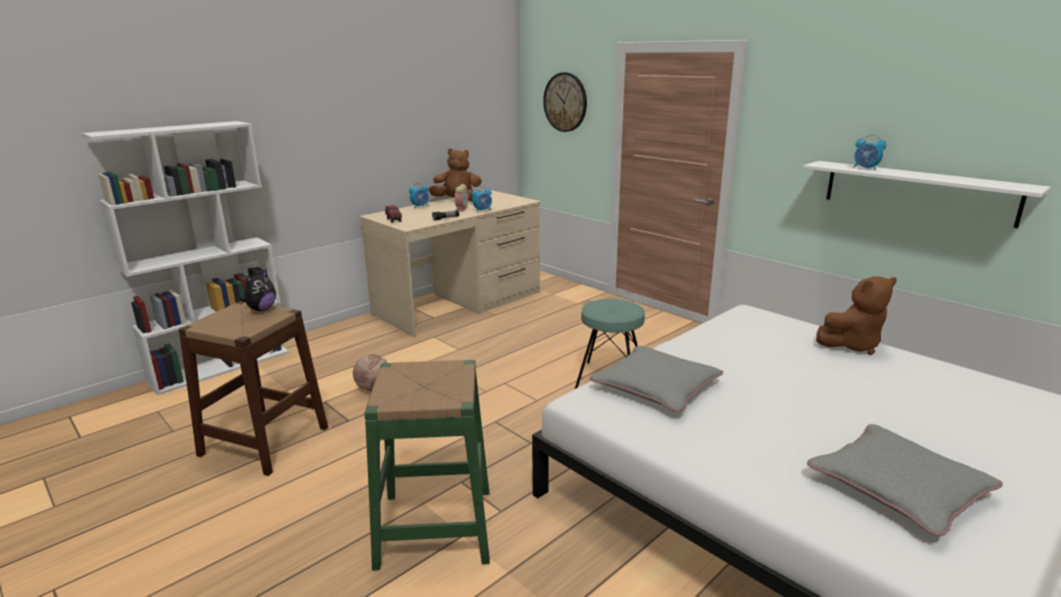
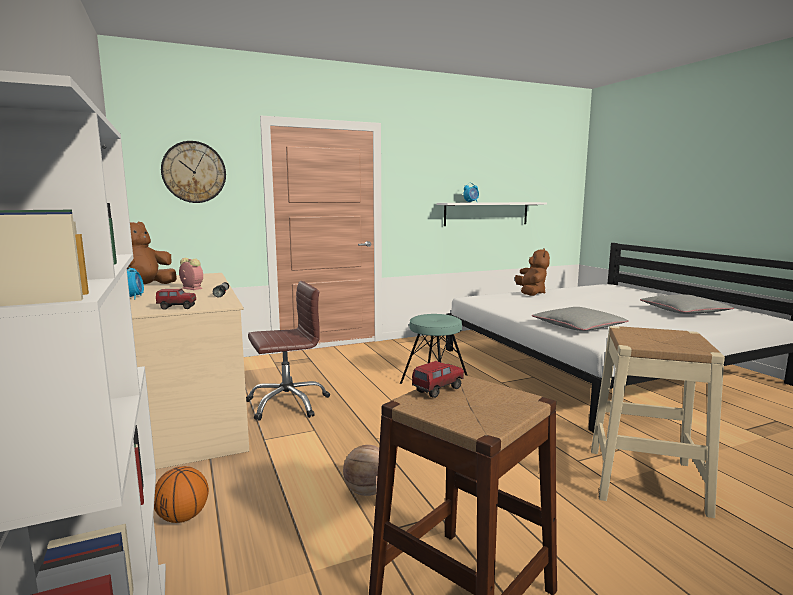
camera: 70 degrees left, 10 degrees down
plush toy [240,269,276,311] -> toy truck [412,361,464,398]
green stool [364,360,490,571] -> beige stool [591,326,725,518]
alarm clock [472,186,492,212] -> none
none -> basketball [154,466,209,523]
none -> brown office chair [246,281,330,421]

